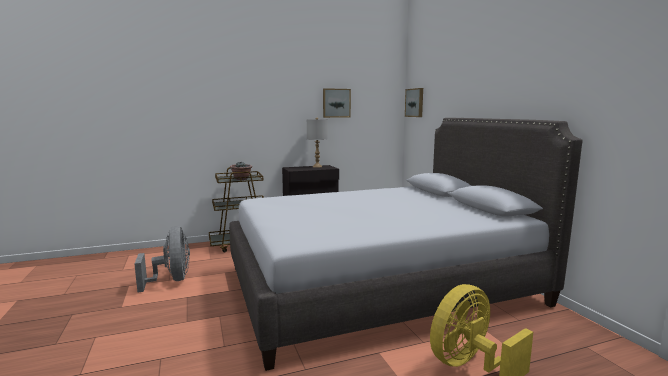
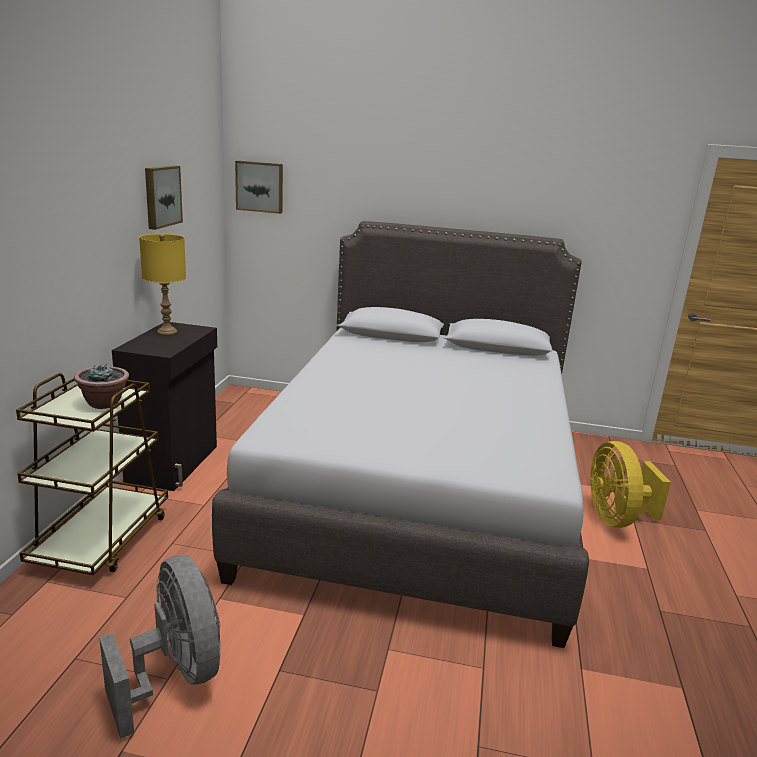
camera: 60 degrees left, 10 degrees up
grey fan [134,226,190,293] -> grey fan turned 45 degrees clockwise [99,555,221,739]
grey table lamp [307,118,328,168] -> yellow table lamp [139,233,186,335]

